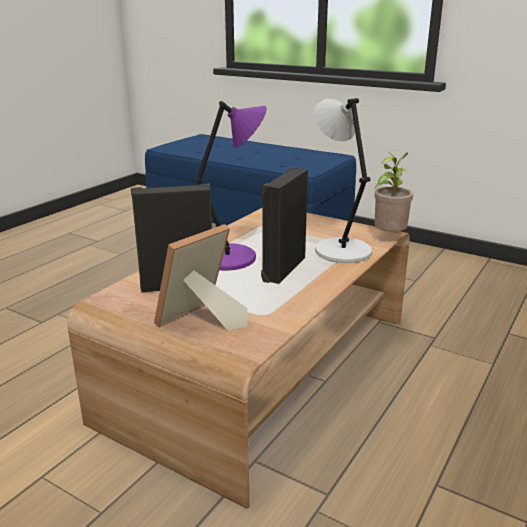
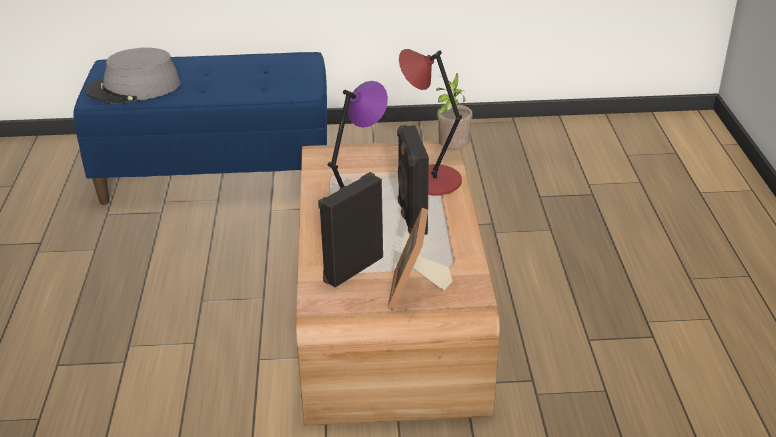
camera: 35 degrees left, 10 degrees up
grey table lamp [314,98,372,263] -> red table lamp [399,49,462,195]
none -> grey hat [85,48,180,104]

